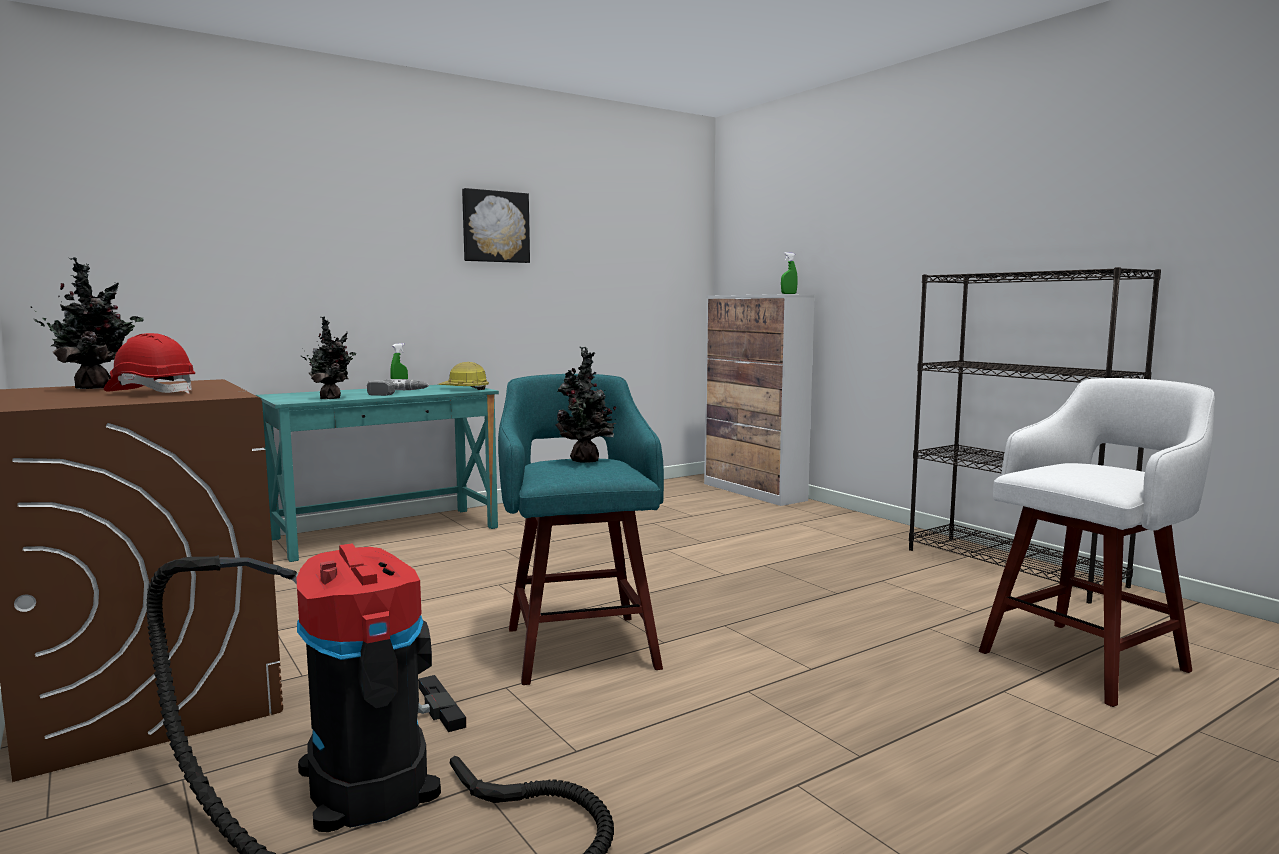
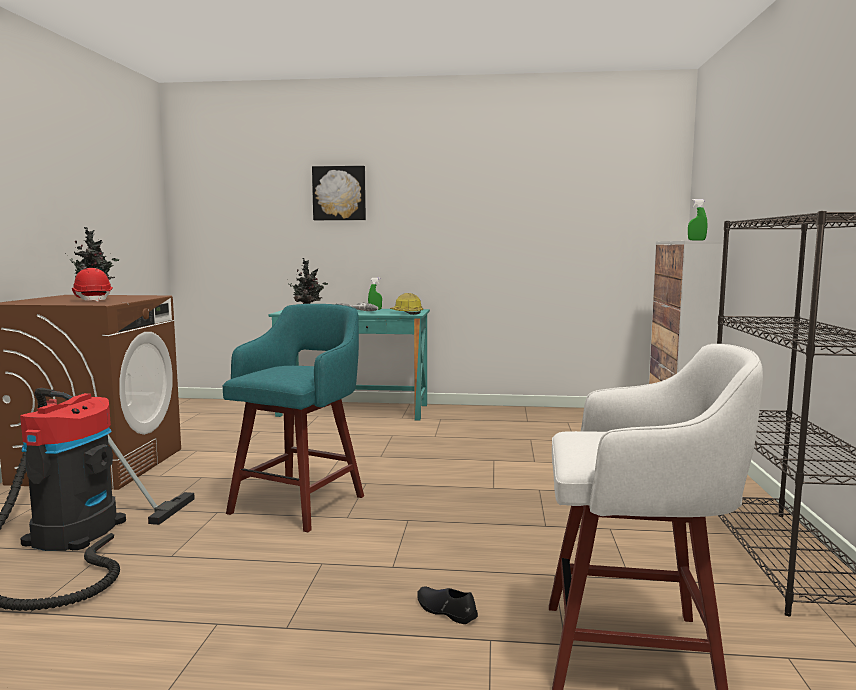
camera: 40 degrees right, 0 degrees up
picture [462,188,530,263] -> picture moved to [312,166,366,220]
potted plant [556,347,616,463] -> none
none -> black shoe [417,586,478,624]

